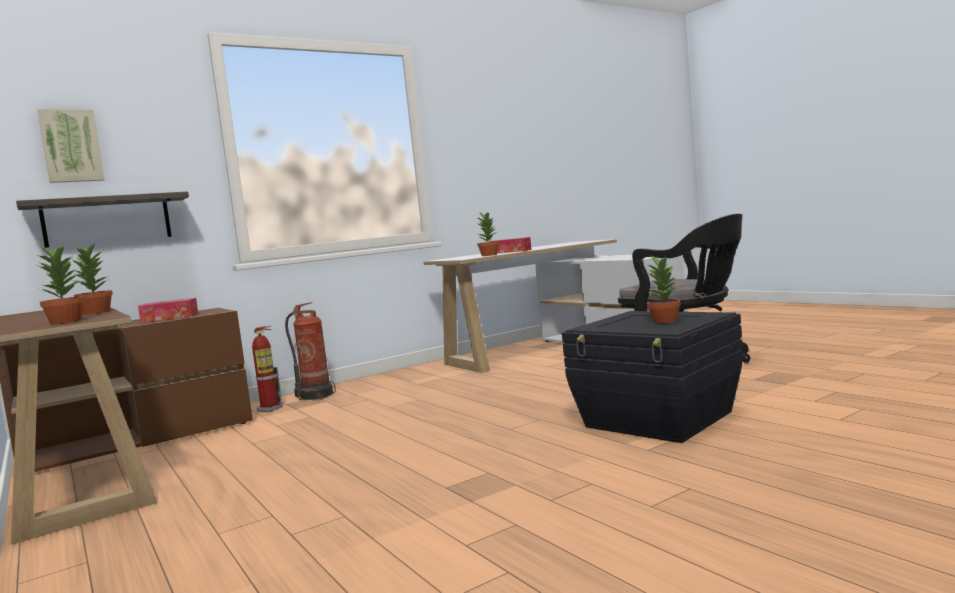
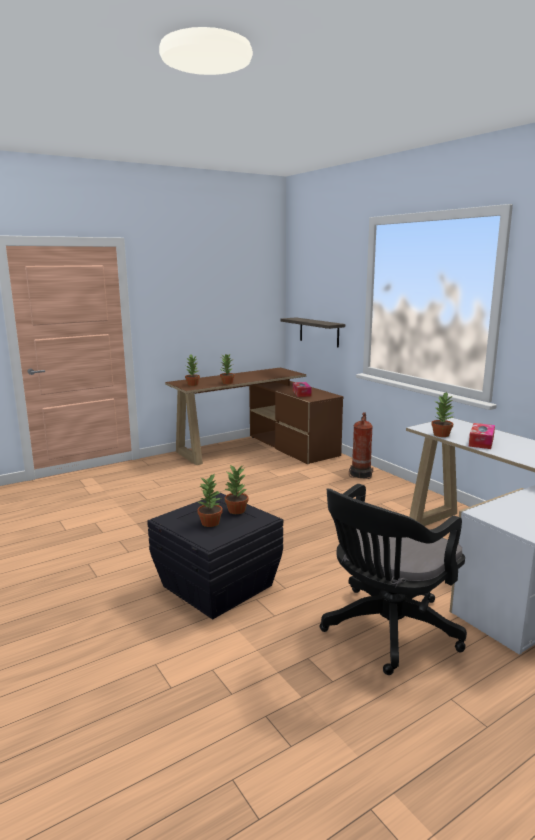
camera: 90 degrees right, 10 degrees up
picture [37,109,104,183] -> none
fire extinguisher [252,326,283,412] -> none
none -> potted plant [224,465,249,514]

